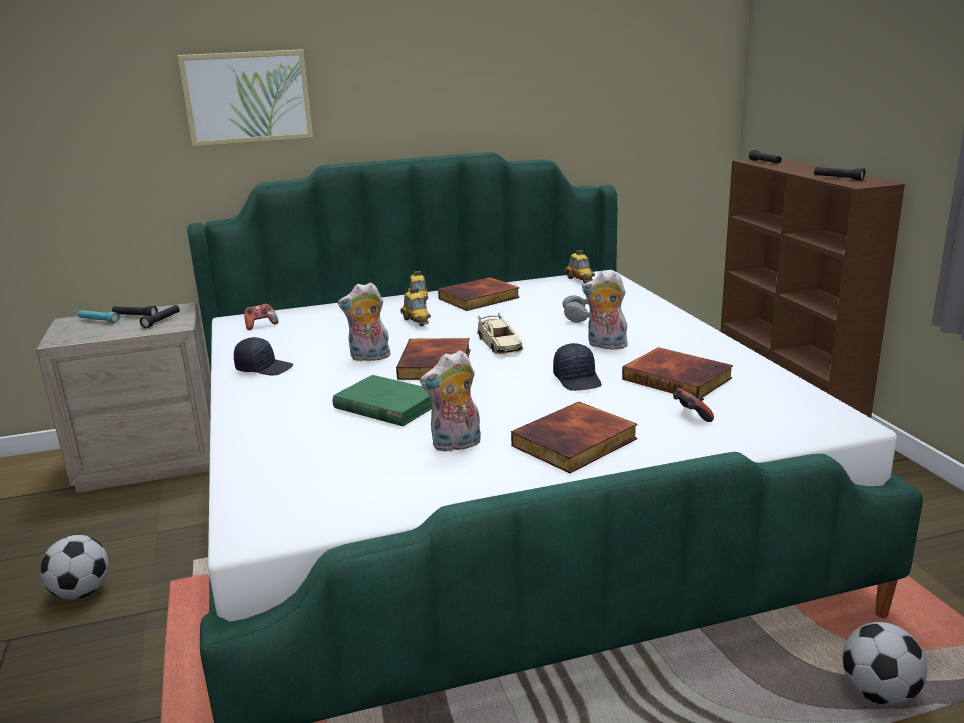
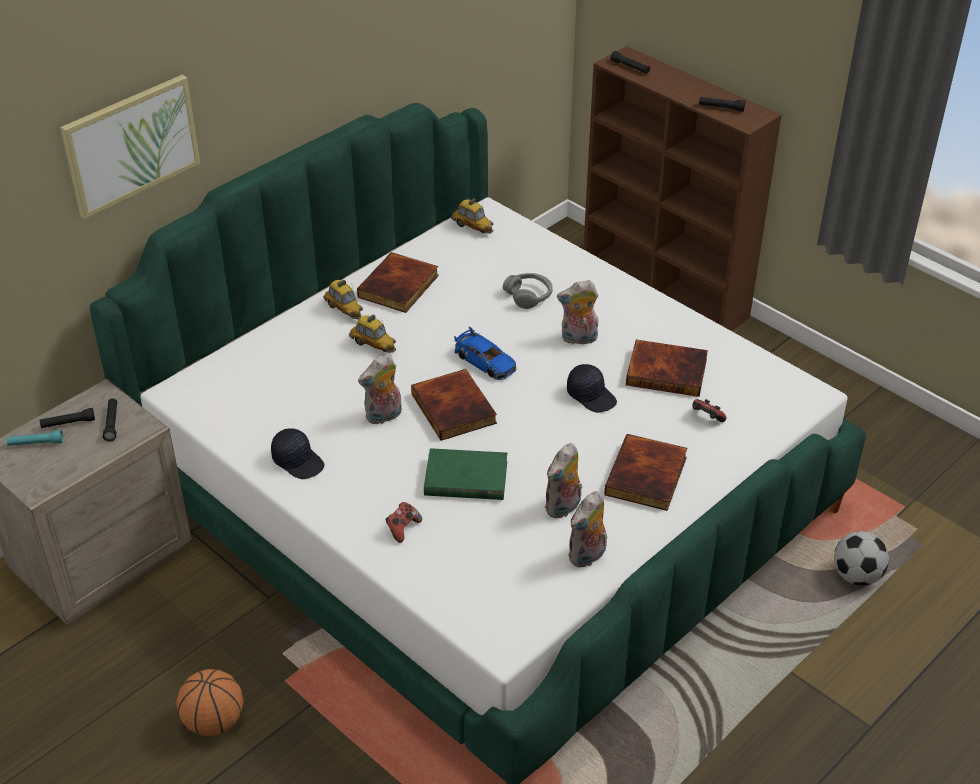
camera: 30 degrees left, 20 degrees up
football [40,535,109,600] -> basketball [176,669,243,736]
black cap [234,337,293,375] -> black cap turned 60 degrees clockwise [271,428,325,479]
game controller [244,304,278,330] -> game controller moved to [386,502,422,543]
beige toy car [477,313,524,355] -> blue toy car [454,326,516,380]
none -> plush toy [568,491,607,568]

